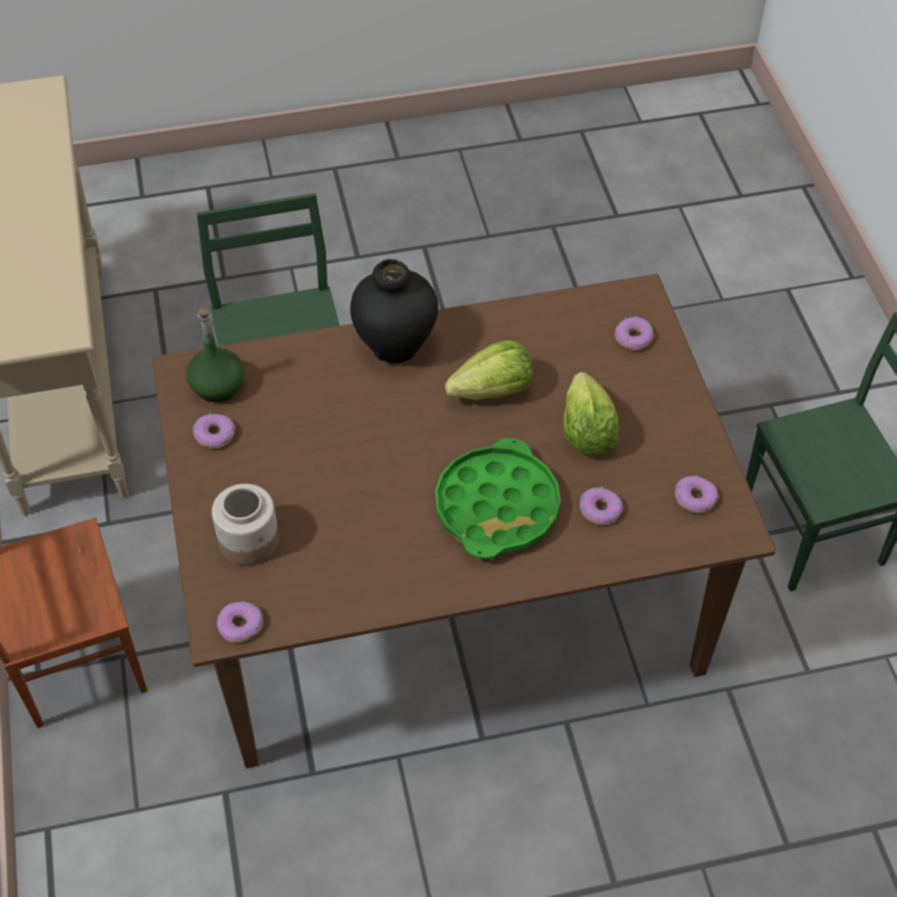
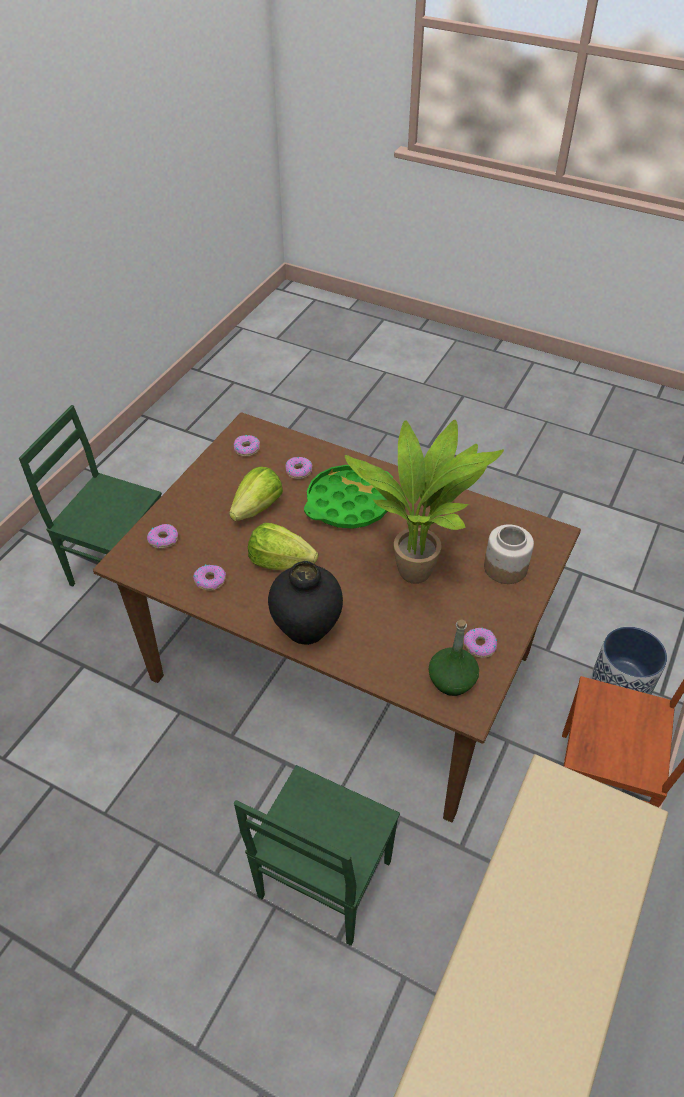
camera: 140 degrees left, 5 degrees down
donut [217,601,263,643] -> donut moved to [193,565,226,591]
none -> potted plant [345,420,504,584]
none -> planter [592,627,667,695]

